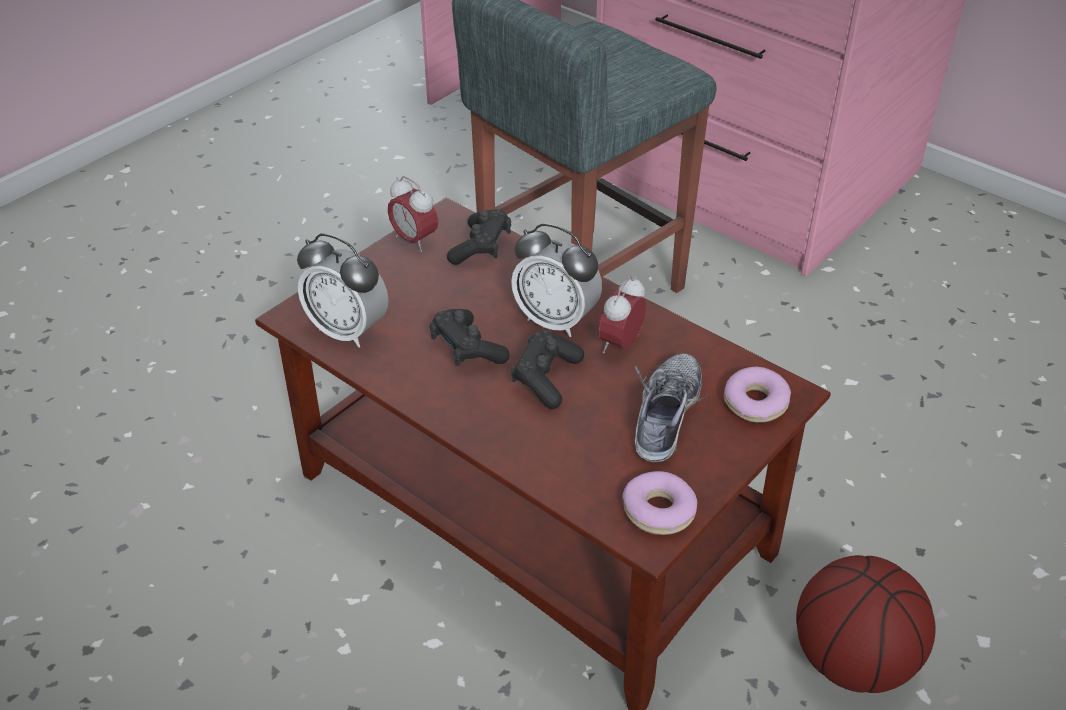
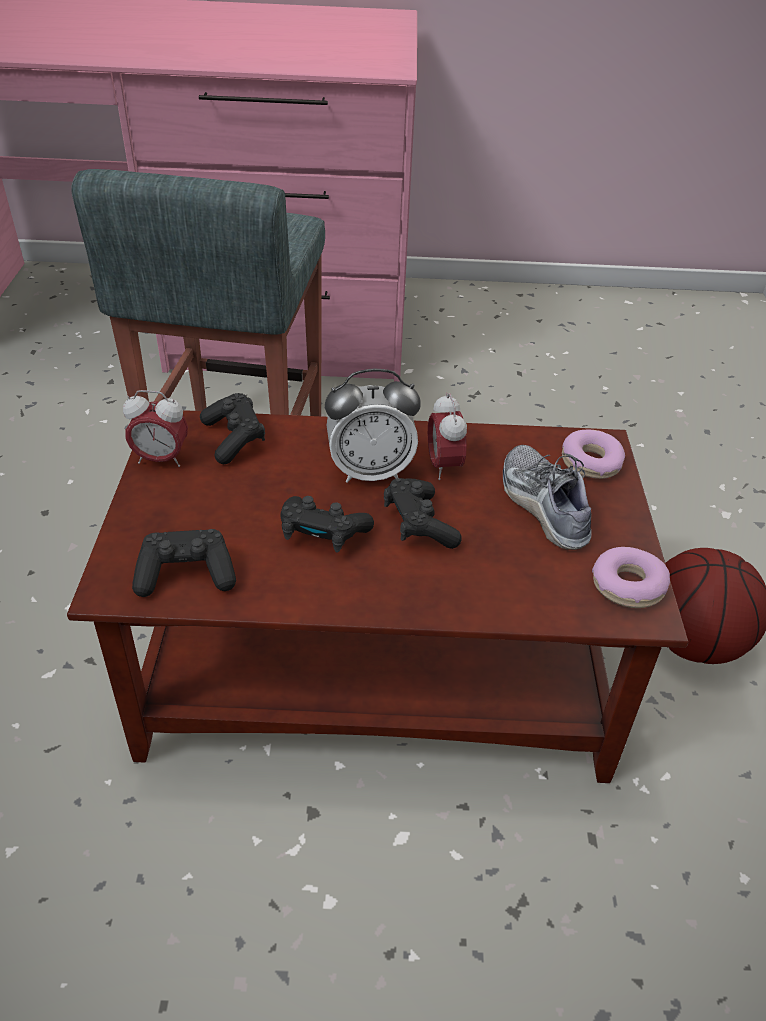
camera: 40 degrees left, 0 degrees up
alarm clock [297,233,389,348] -> black game controller [132,529,236,597]

